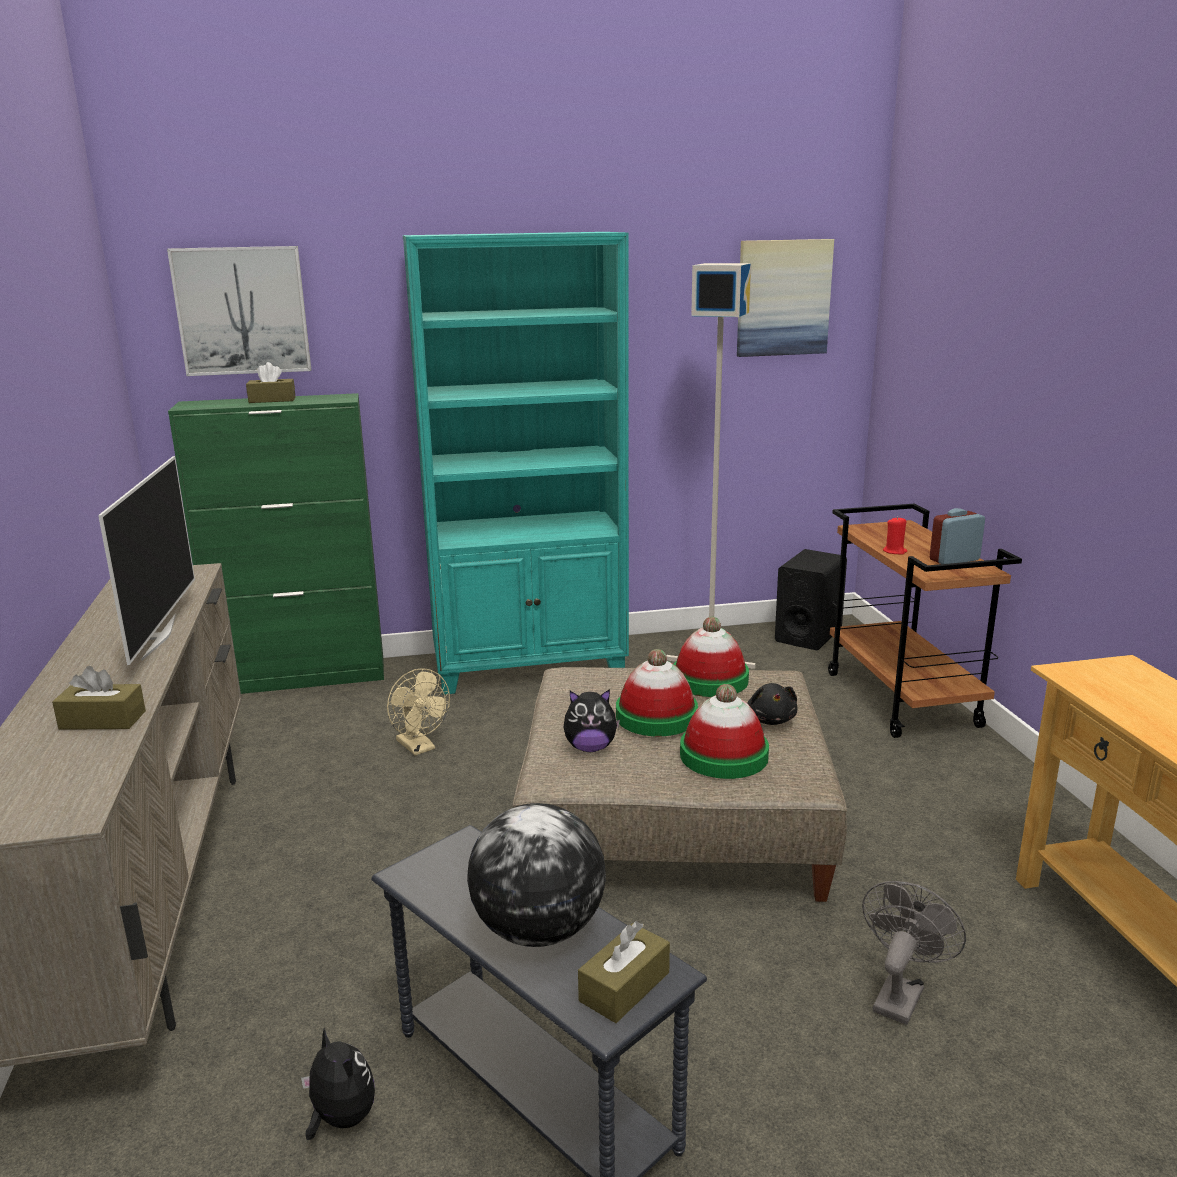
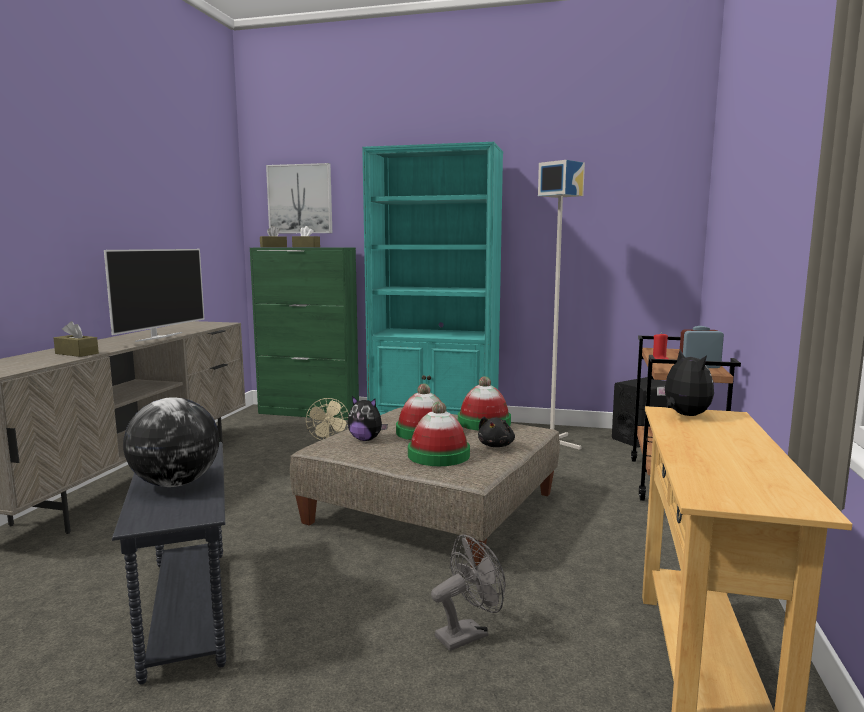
camera: 25 degrees right, 10 degrees down
plush toy [301,1028,375,1140] -> plush toy moved to [657,349,714,416]
brown tissue box [578,921,670,1023] -> brown tissue box moved to [260,226,287,247]
picture [737,239,834,357] -> none

